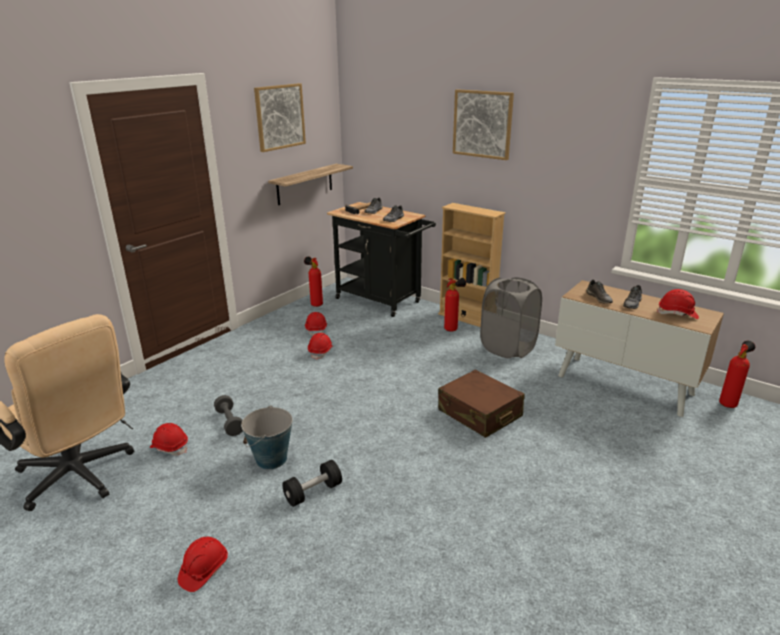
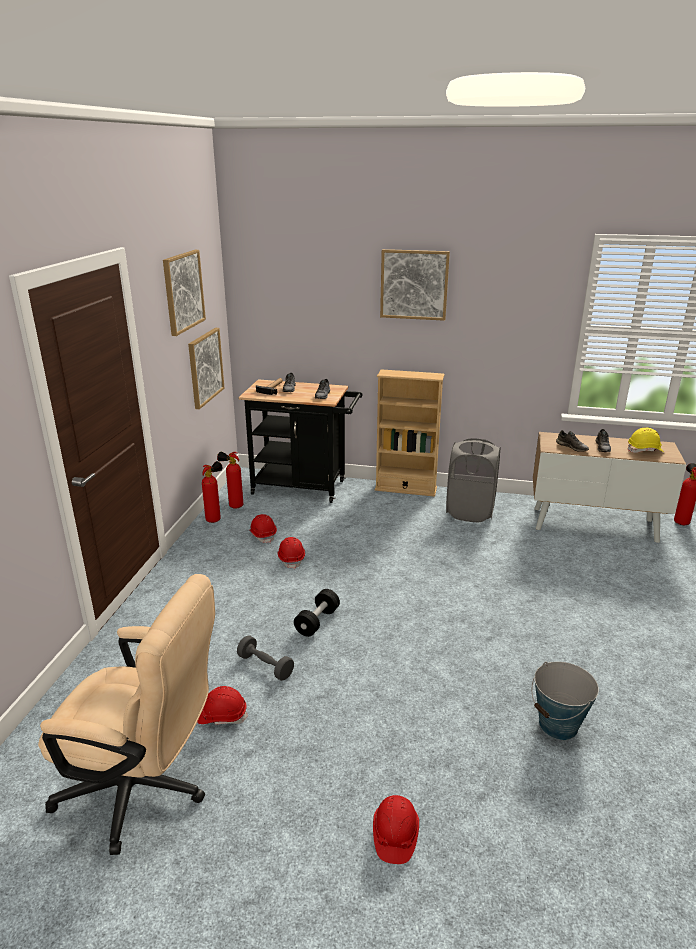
camera: 25 degrees left, 0 degrees up
bucket [241,405,293,469] -> bucket moved to [531,661,599,740]
shelf [268,164,353,205] -> picture [188,328,224,409]
black dumbbell [282,460,342,507] -> black dumbbell moved to [294,589,340,637]
brown suitcase [438,369,525,438] -> none
fire extinguisher [444,278,466,332] -> fire extinguisher moved to [202,461,223,523]
red hard hat [657,289,699,319] -> yellow hard hat [627,427,664,453]

